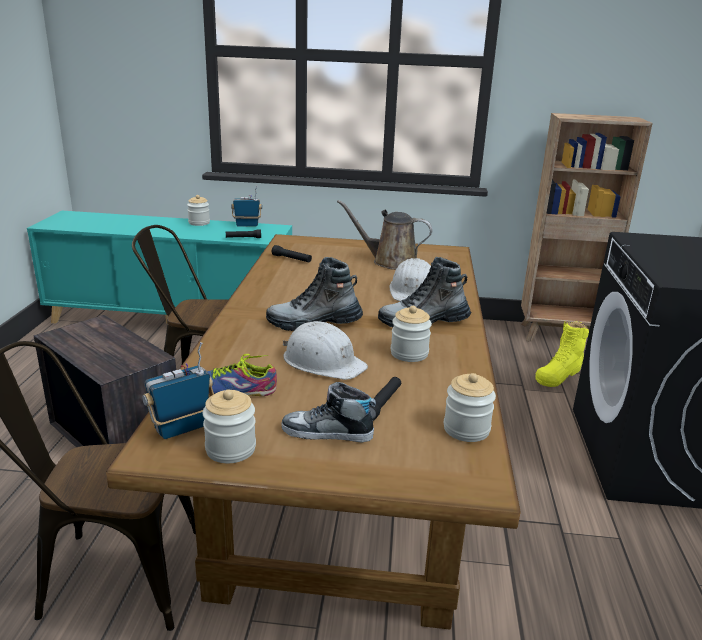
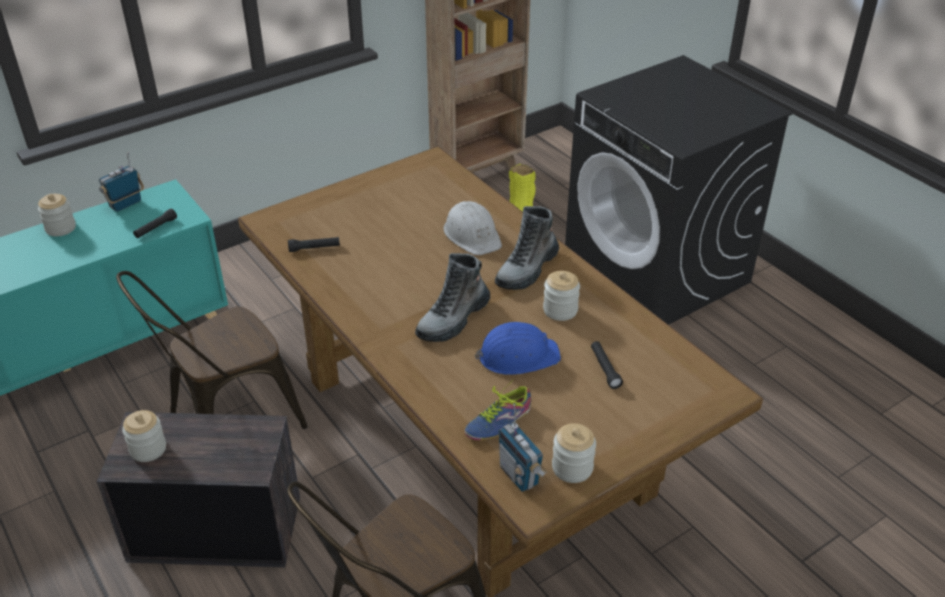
camera: 40 degrees left, 15 degrees up
radio [142,342,214,439] -> radio turned 45 degrees counterclockwise [498,404,547,492]
shoe [282,382,376,443] -> none
white hard hat [283,321,368,380] -> blue hard hat [475,322,561,375]
brown watering can [337,200,432,270] -> none
jar [444,373,496,442] -> jar moved to [122,410,166,462]

